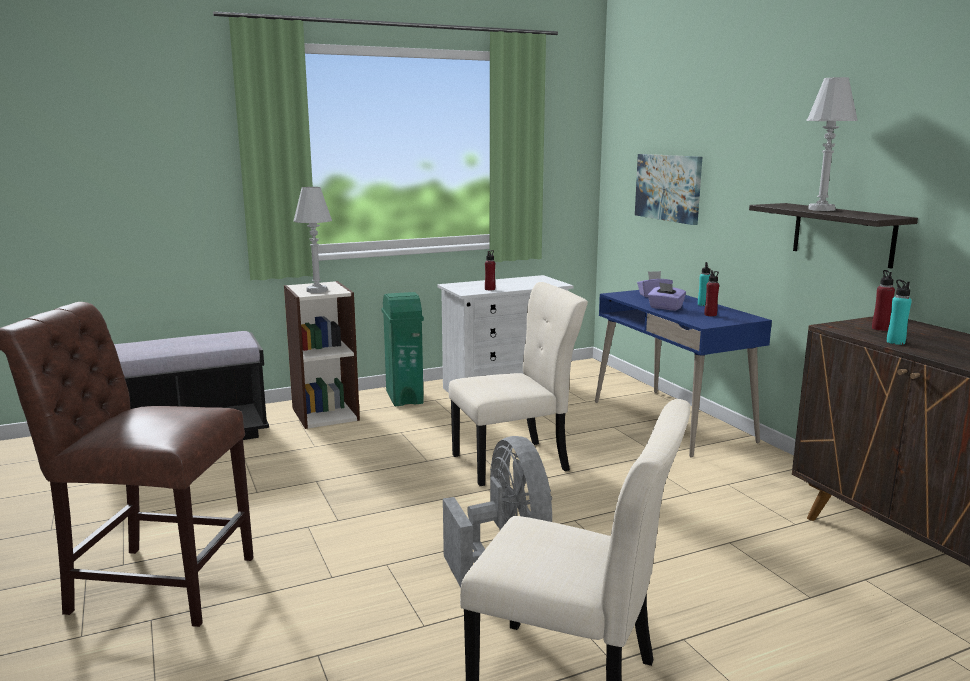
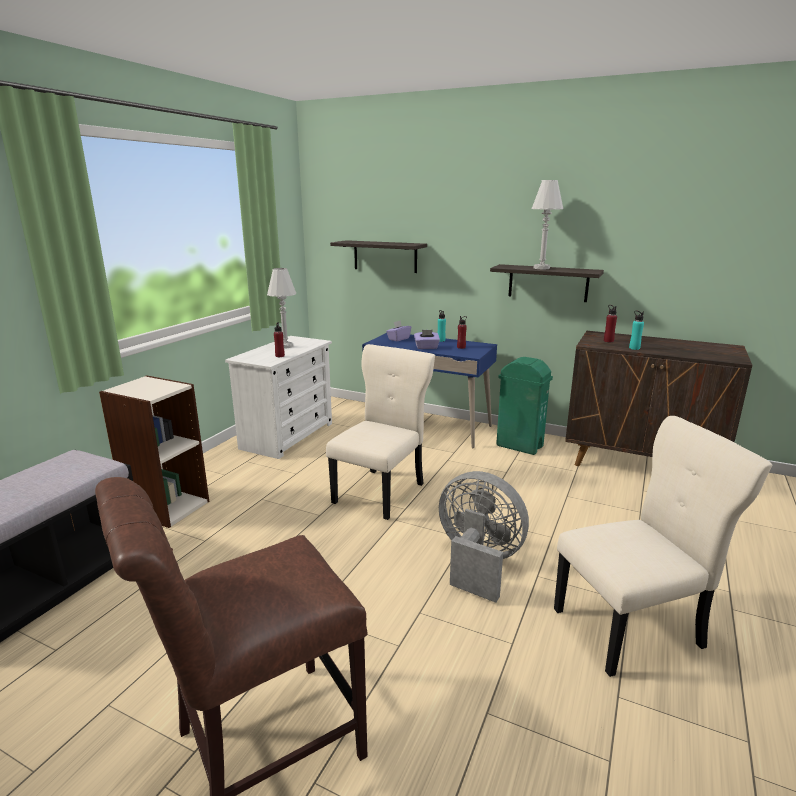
camera: 40 degrees left, 5 degrees up
white table lamp [294,187,332,293] -> white table lamp moved to [267,268,296,349]
green trash can [382,292,424,406] -> green trash can moved to [496,357,553,455]
picture [635,154,702,225] -> shelf [330,240,427,273]

